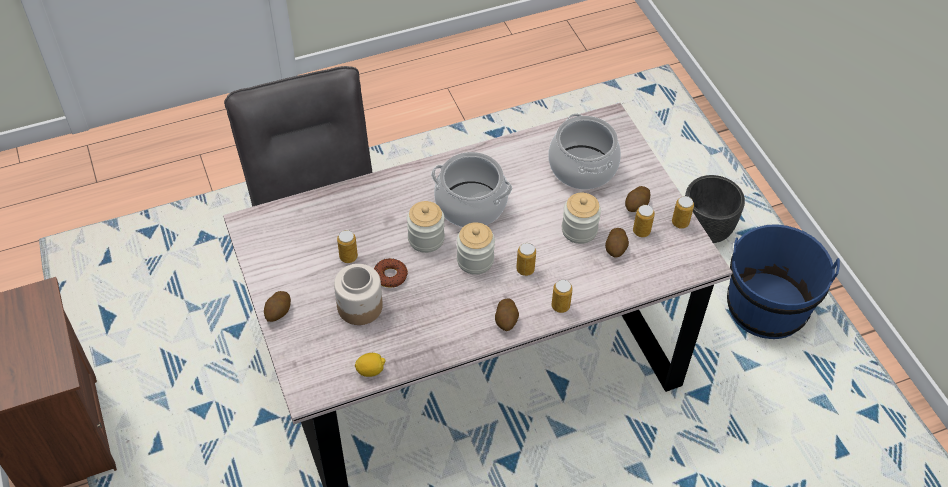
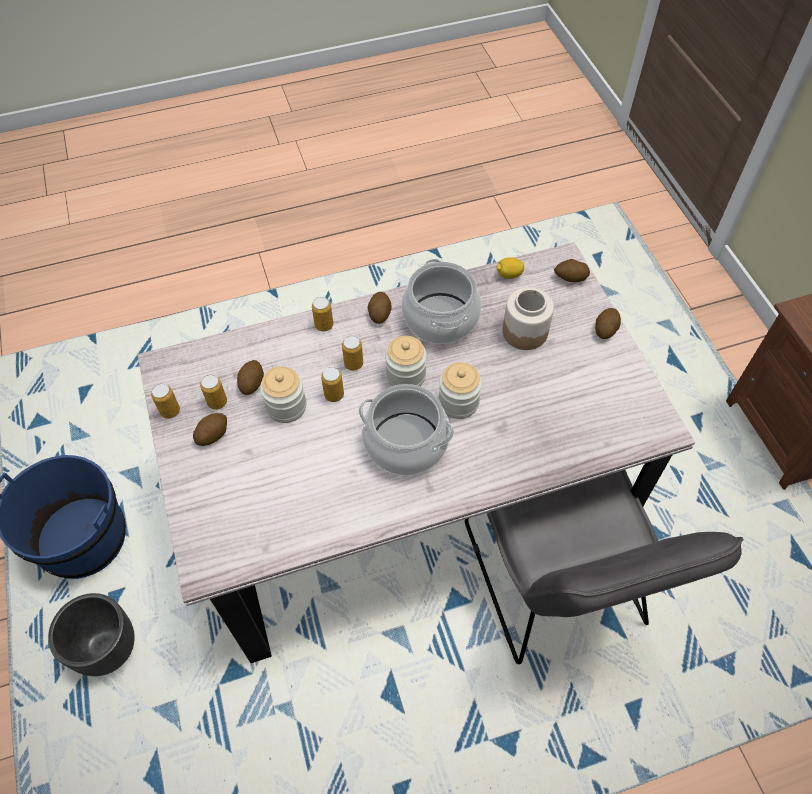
camera: 175 degrees left, 5 degrees up
can [337,230,358,263] -> can moved to [321,367,344,402]
donut [374,258,408,288] -> none
cooking pot [548,113,621,189] -> cooking pot moved to [402,259,481,344]
none -> potato [554,259,590,282]

